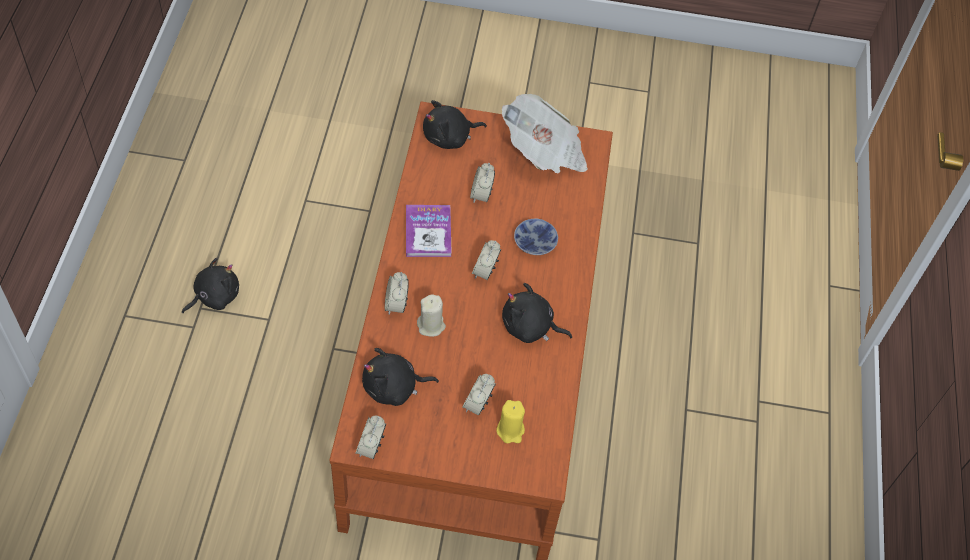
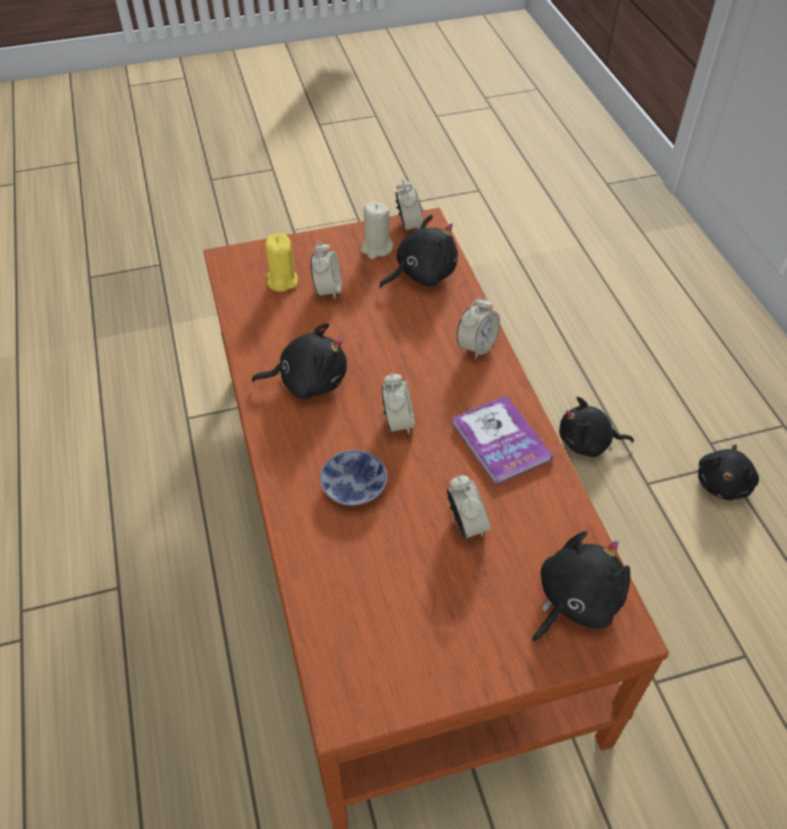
camera: 160 degrees right, 5 degrees down
alarm clock [385,272,409,314] -> alarm clock turned 60 degrees clockwise [457,296,500,359]
beige candle [417,294,446,337] -> beige candle moved to [361,203,394,259]
newspaper [502,94,588,173] -> none
none -> black plush toy [559,397,634,457]

